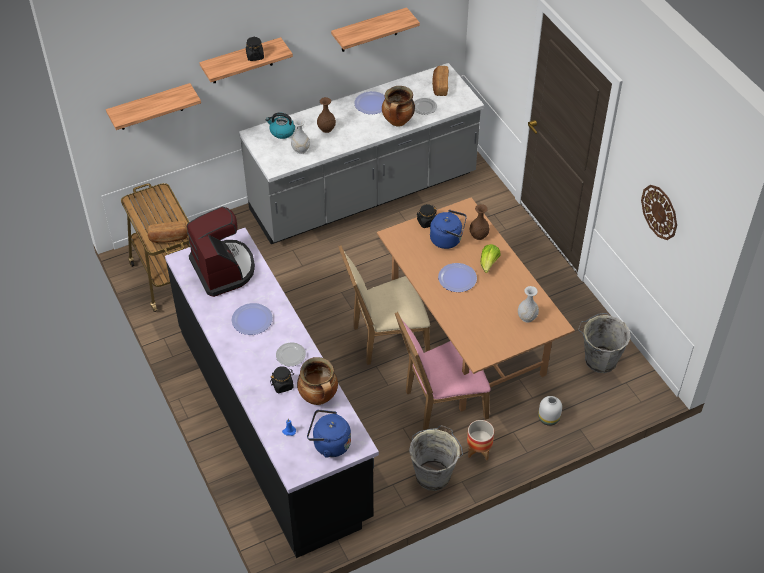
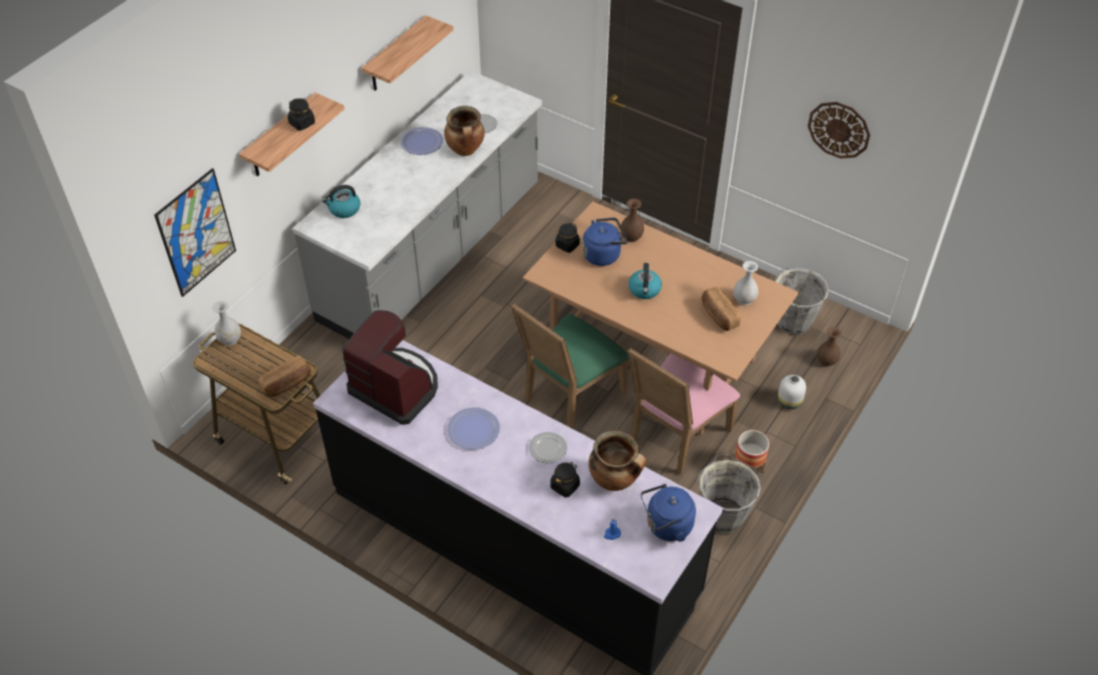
camera: 30 degrees left, 0 degrees up
shelf [106,83,201,130] -> picture [154,168,236,297]
white vase [291,118,310,154] -> white vase moved to [212,301,241,345]
brown vase [317,97,336,133] -> brown vase moved to [817,327,842,367]
beige chair [338,245,430,365] -> green chair [511,303,629,429]
bread [432,66,449,96] -> bread moved to [702,287,741,331]
plate [438,263,477,292] -> kettle [628,263,662,299]
lettuce [480,244,500,273] -> none

